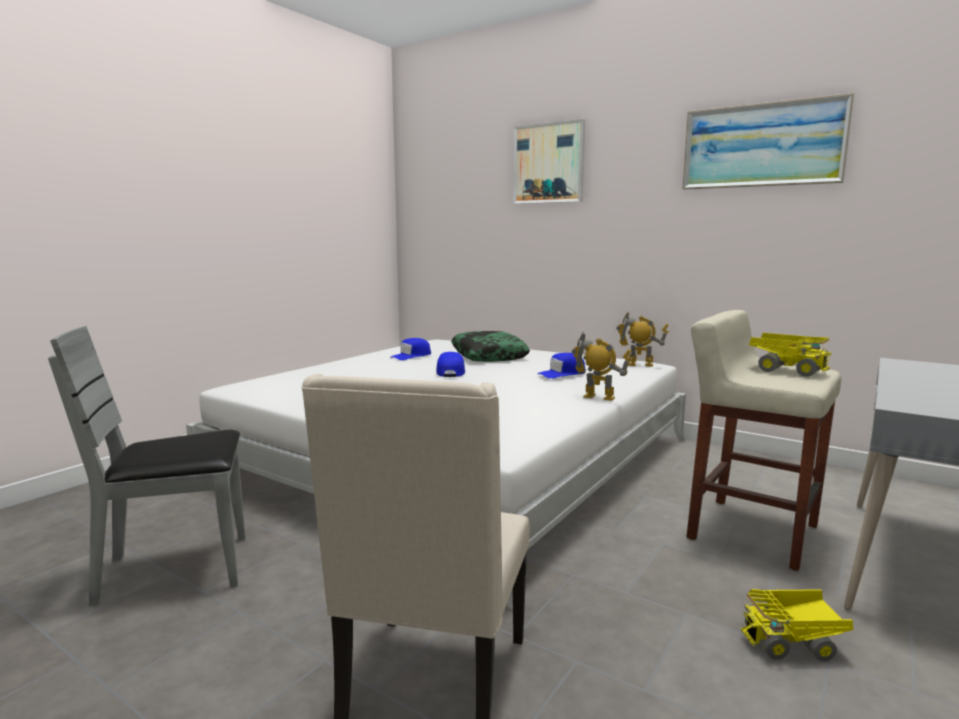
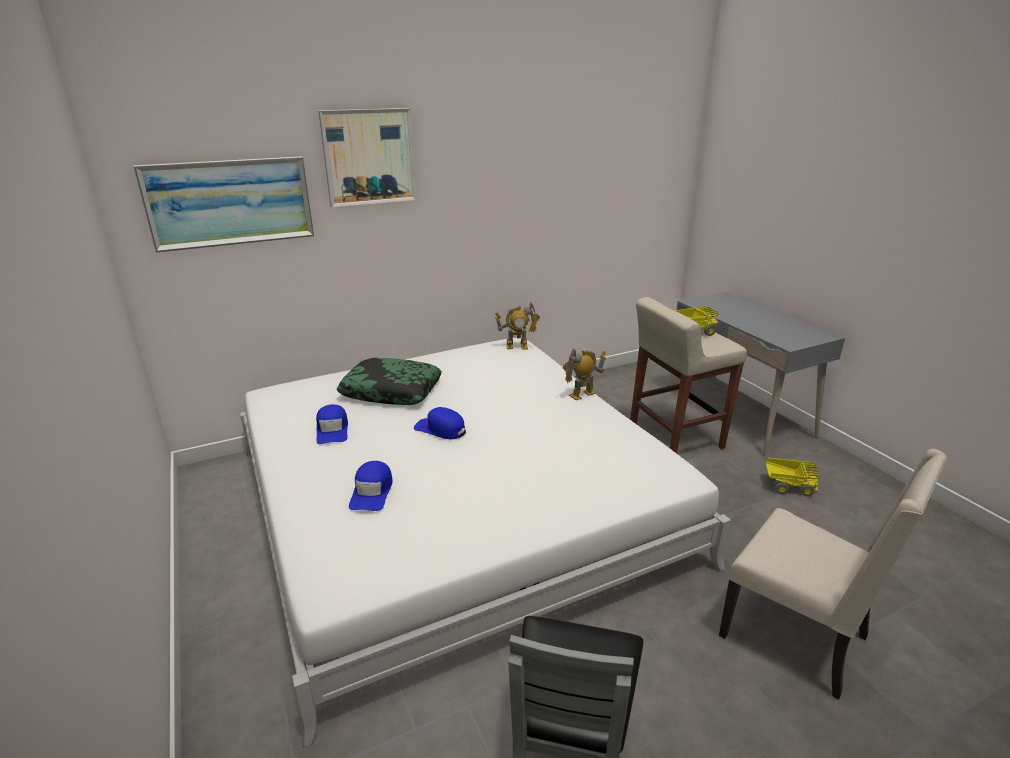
camera: 60 degrees left, 15 degrees up
blue cap [537,353,586,379] -> blue cap moved to [349,461,393,511]
toy robot [616,311,669,367] -> toy robot turned 135 degrees counterclockwise [495,302,540,350]
picture [682,93,854,190] -> picture moved to [134,156,314,252]
toy truck [741,589,853,662] -> toy truck turned 105 degrees counterclockwise [766,458,820,497]

